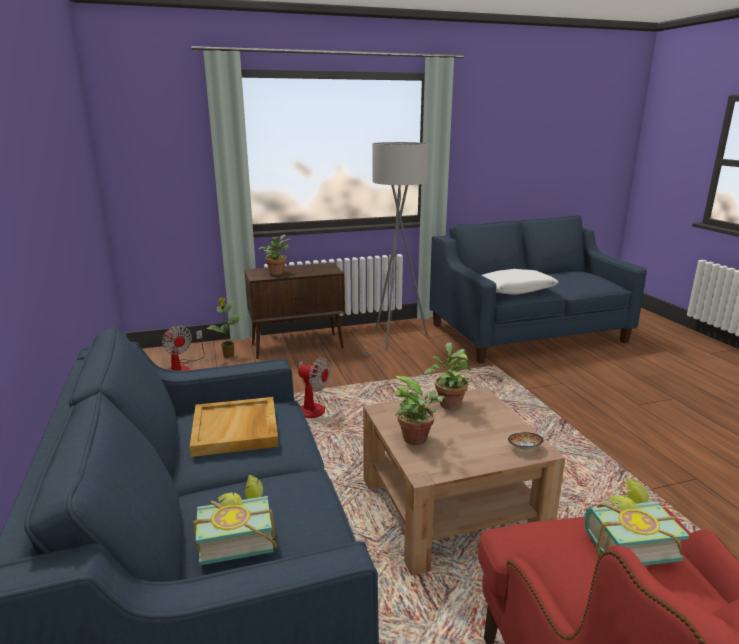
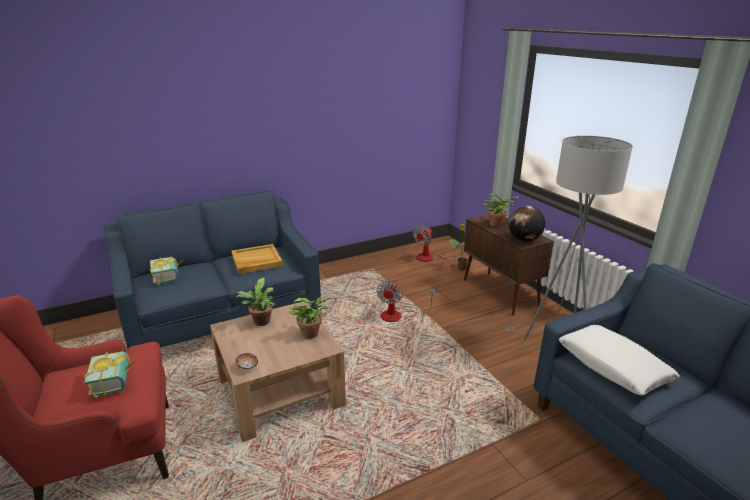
camera: 80 degrees right, 5 degrees up
none -> globe [508,206,545,242]

